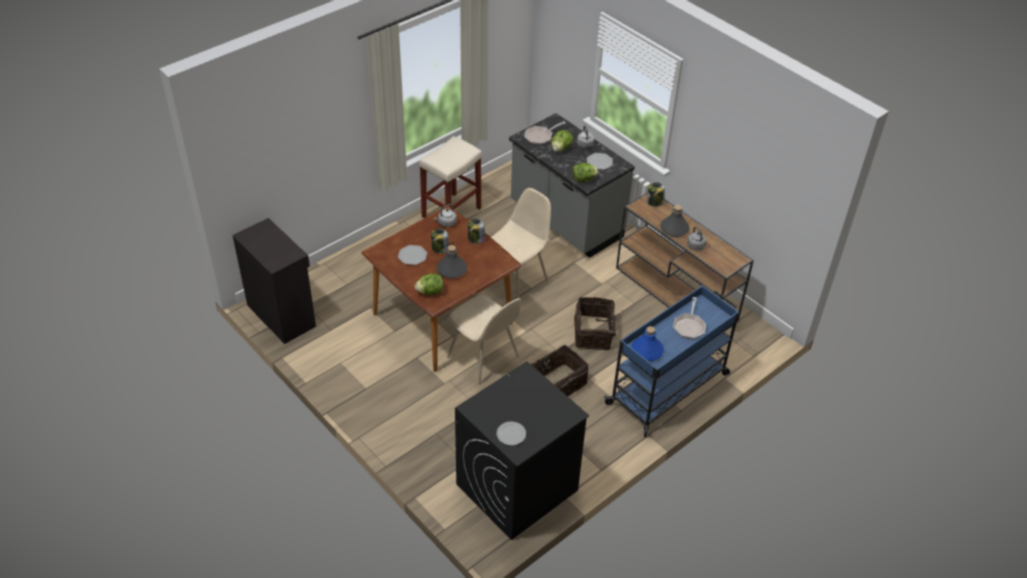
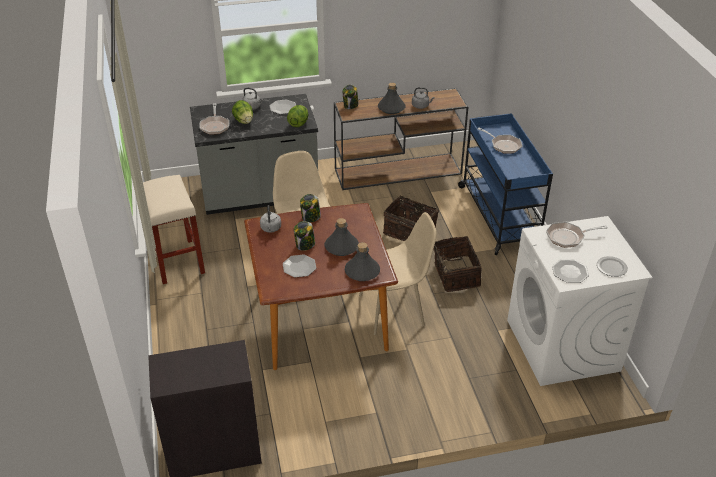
camera: 60 degrees left, 5 degrees down
lettuce [415,273,444,295] -> grey bottle [345,242,380,281]
black washing machine [455,361,589,540] -> white washing machine [507,216,653,386]
blue bottle [631,326,664,361] -> none
none -> frying pan [546,222,608,248]
none -> plate [552,259,589,283]

